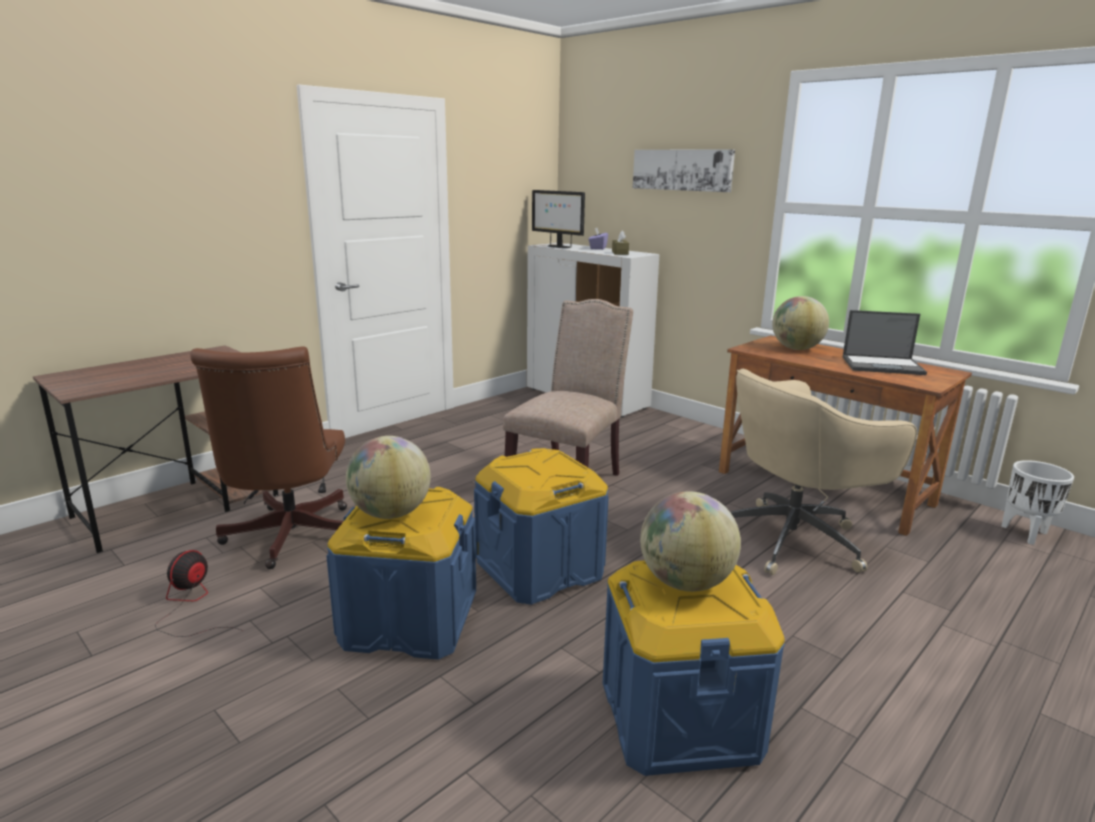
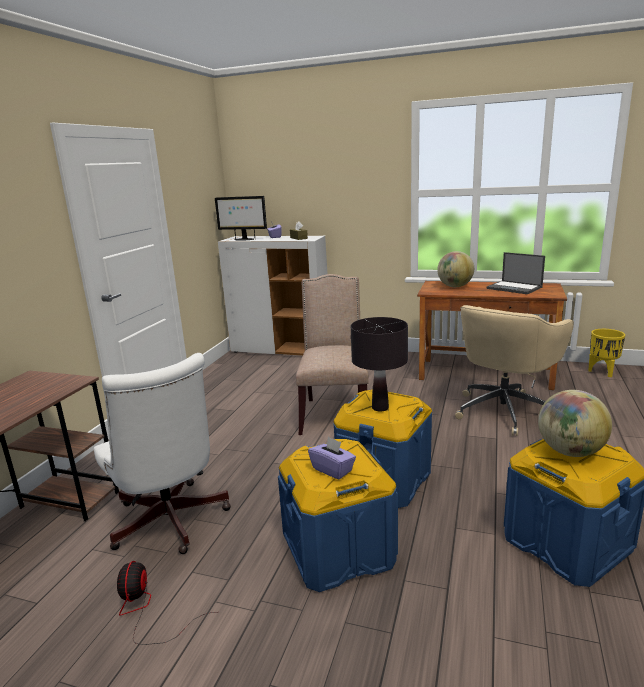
camera: 25 degrees left, 0 degrees up
brown office chair [190,347,347,569] -> white office chair [94,353,231,554]
globe [346,436,431,519] -> purple tissue box [308,437,356,480]
picture [633,149,735,192] -> none
laptop [843,310,927,375] -> laptop turned 60 degrees clockwise [486,252,545,294]
white planter [1001,460,1074,545] -> yellow planter [588,329,625,377]
none -> black table lamp [351,317,408,412]

